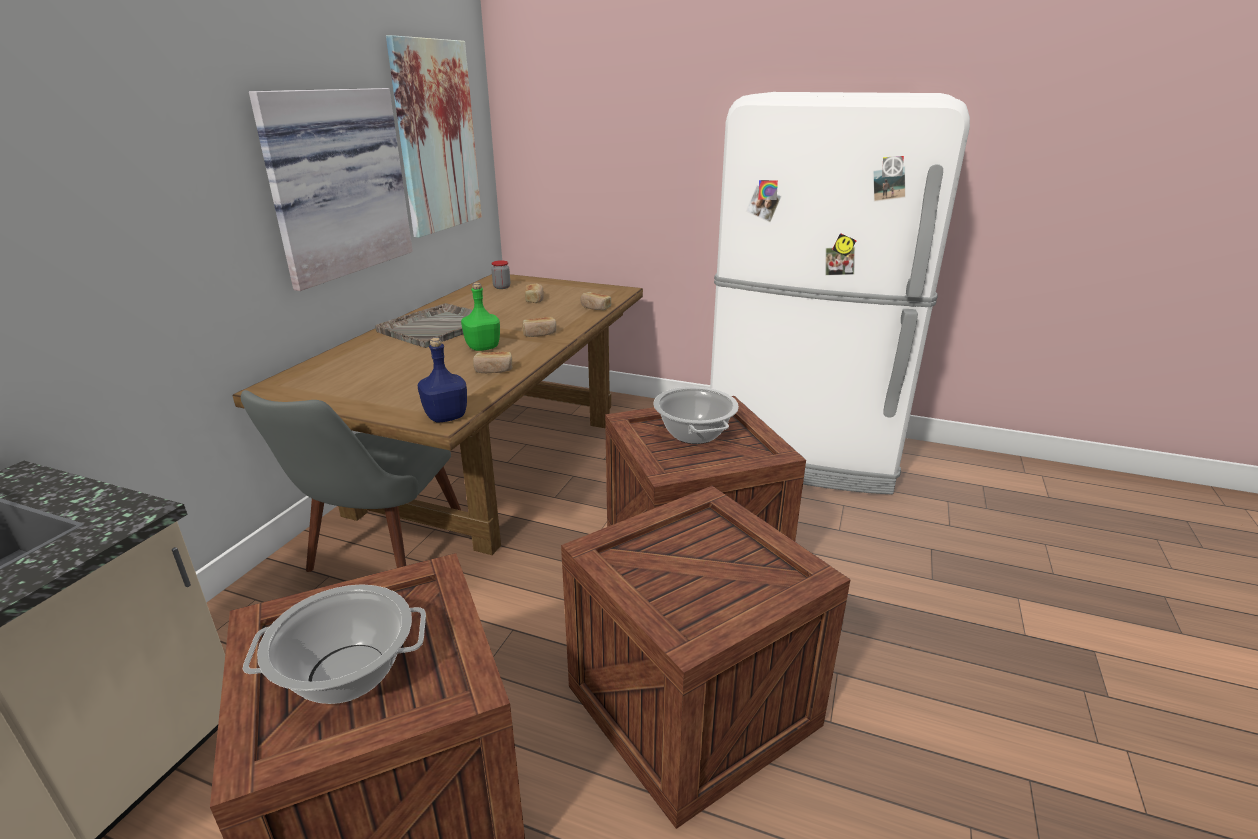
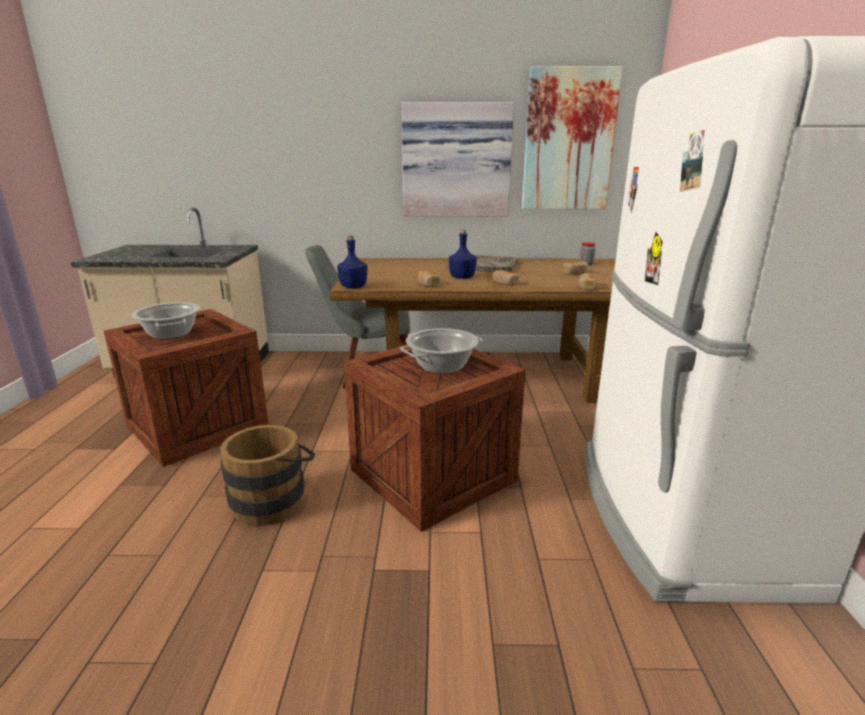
camera: 70 degrees right, 5 degrees down
green bottle [461,282,500,351] -> blue bottle [449,230,477,279]
crate [561,486,851,829] -> brown bucket [220,425,315,526]

